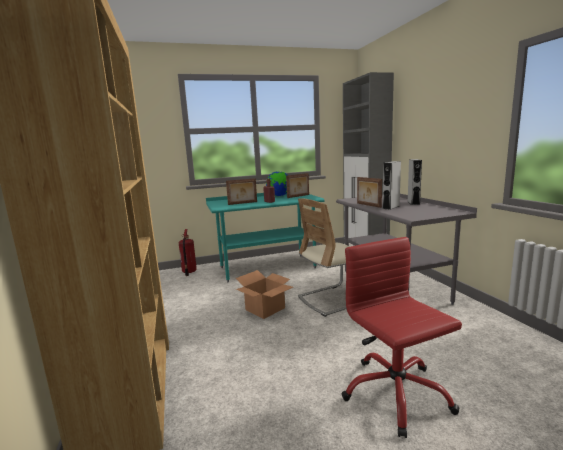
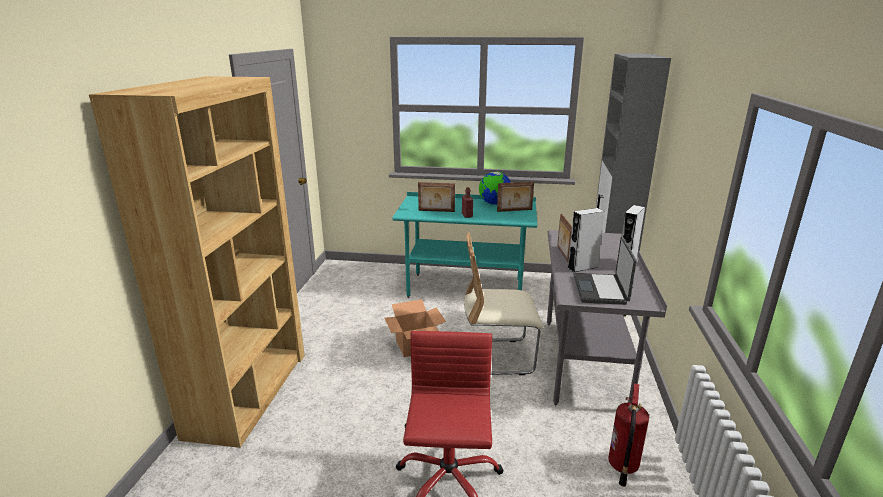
camera: 25 degrees right, 10 degrees up
fire extinguisher [179,229,197,276] -> fire extinguisher moved to [609,383,649,487]
none -> laptop [573,237,637,305]

